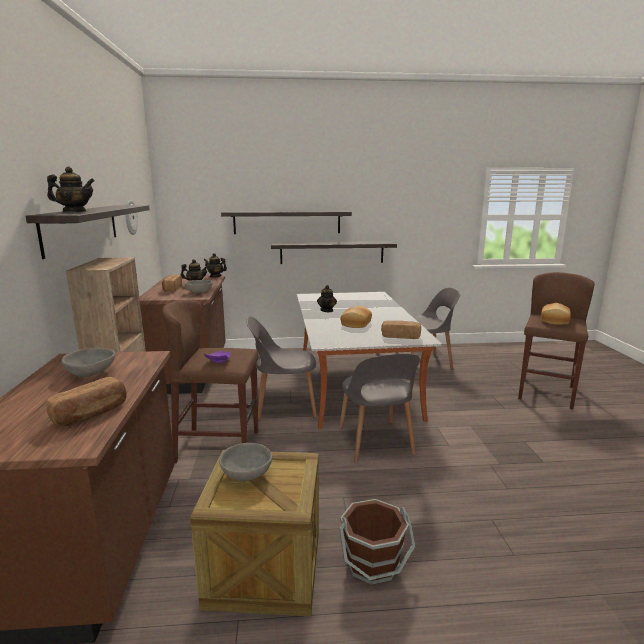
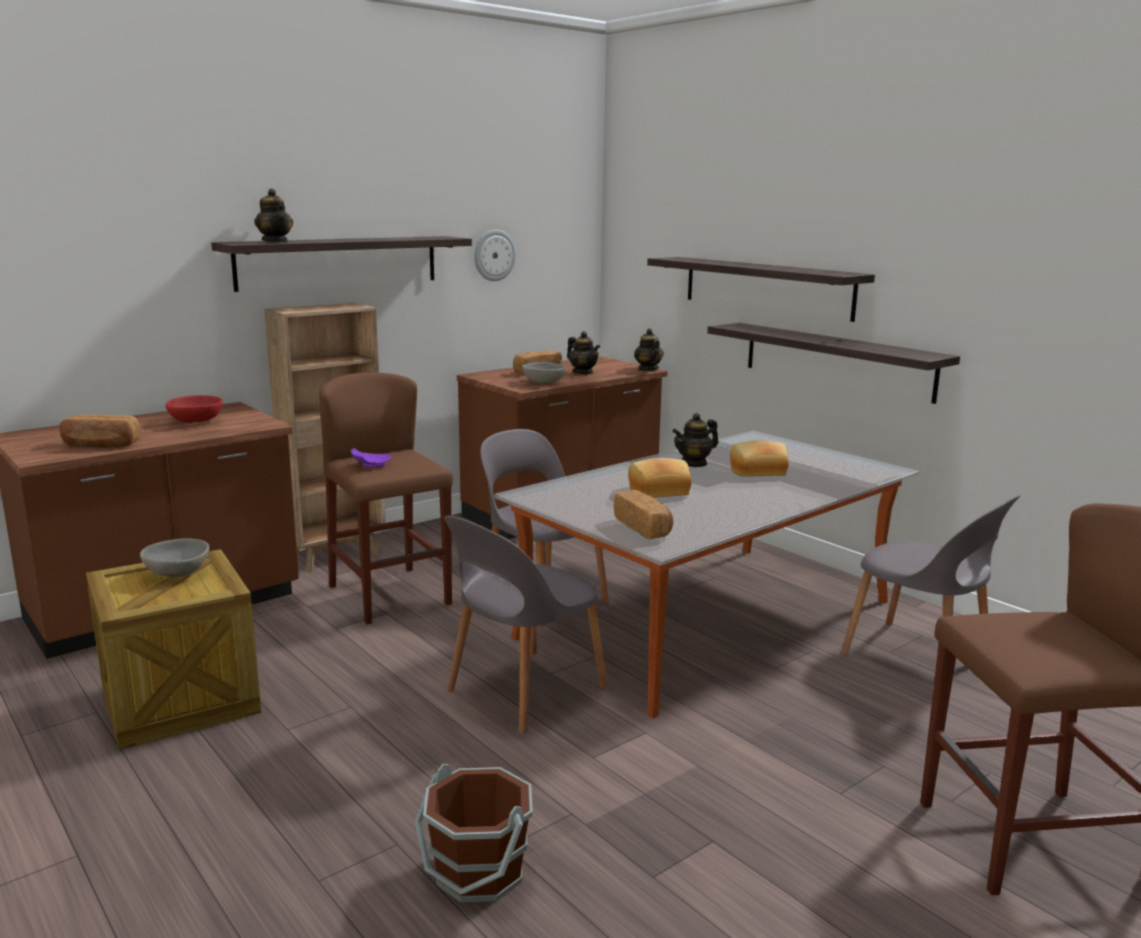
camera: 55 degrees right, 0 degrees up
grey bowl [62,348,115,377] -> red bowl [165,395,223,423]
brown bucket [339,499,415,585] -> brown bucket moved to [415,764,533,903]
bread [541,303,571,325] -> bread moved to [730,440,789,477]

